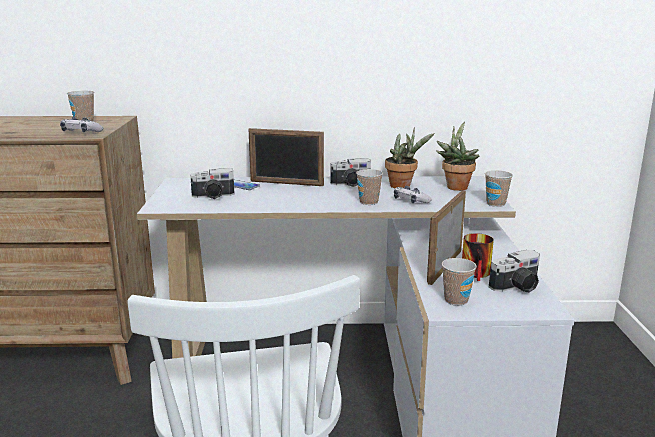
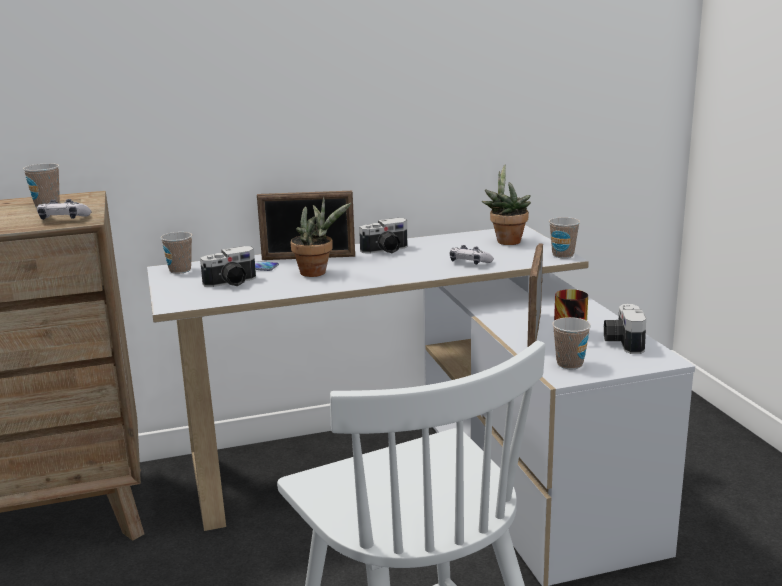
camera: 15 degrees left, 0 degrees up
cup [356,169,383,205] -> cup moved to [160,232,192,274]
potted plant [385,127,435,188] -> potted plant moved to [291,197,351,277]
camera [489,250,540,293] -> camera turned 135 degrees clockwise [604,304,646,354]

